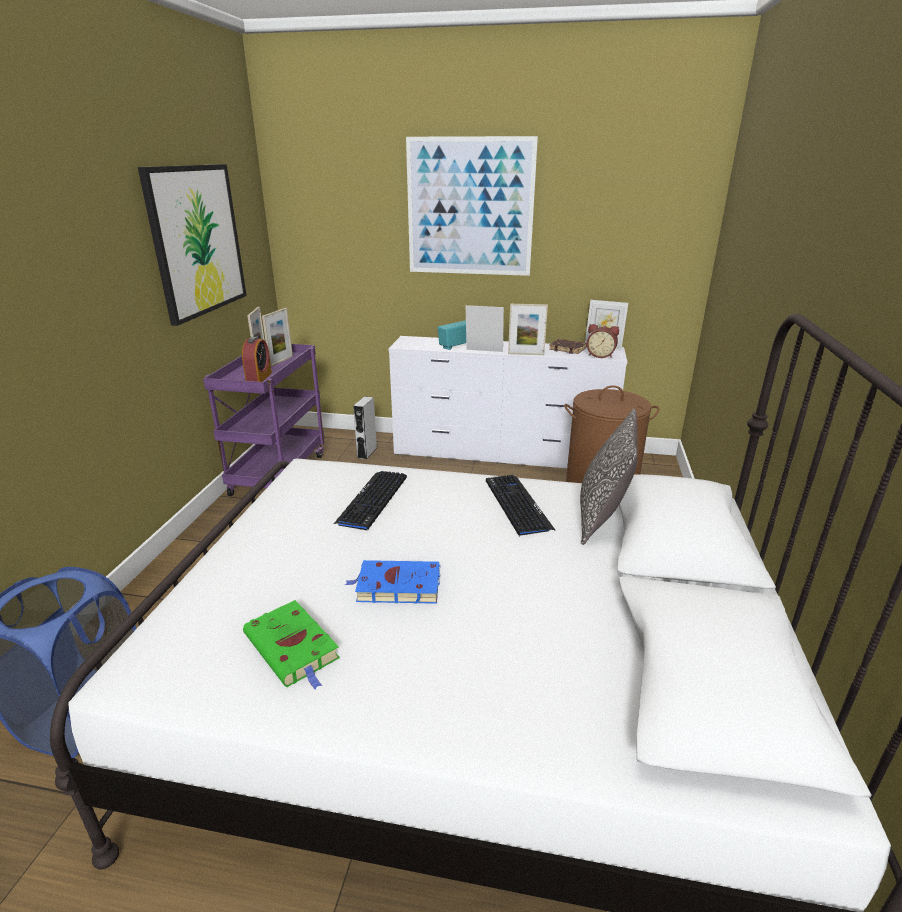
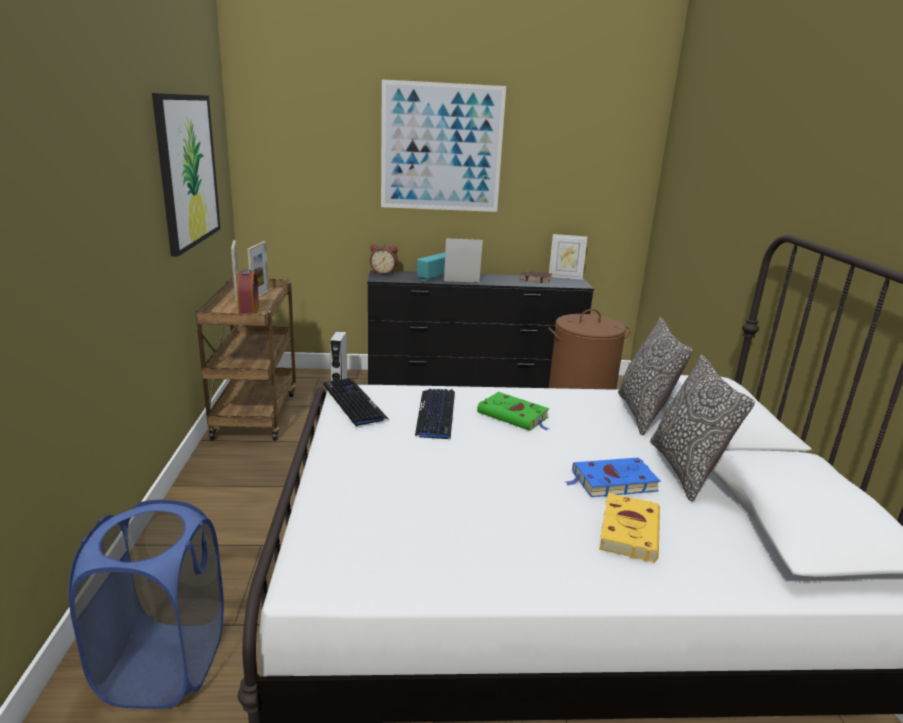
camera: 15 degrees left, 5 degrees down
purple cart [203,344,324,496] -> brown cart [195,278,296,441]
green book [243,600,340,689] -> green book moved to [477,392,549,431]
blue book [345,560,440,604] -> blue book moved to [565,457,661,497]
white dresser [388,336,627,468] -> black dresser [367,270,594,388]
keyboard [486,475,556,536] -> keyboard moved to [323,378,390,427]
picture frame [508,304,548,355] -> none
alarm clock [587,324,619,358] -> alarm clock moved to [370,244,398,274]
none -> yellow book [599,493,660,562]
none -> pillow [650,355,755,502]

